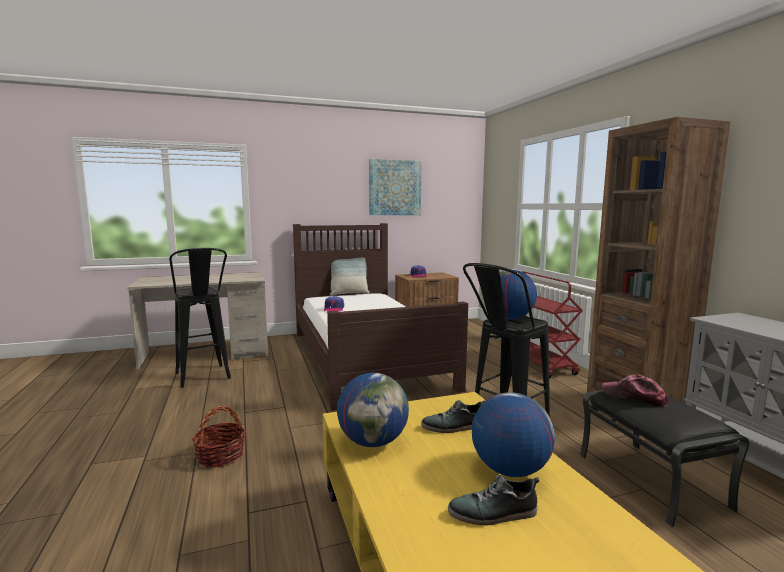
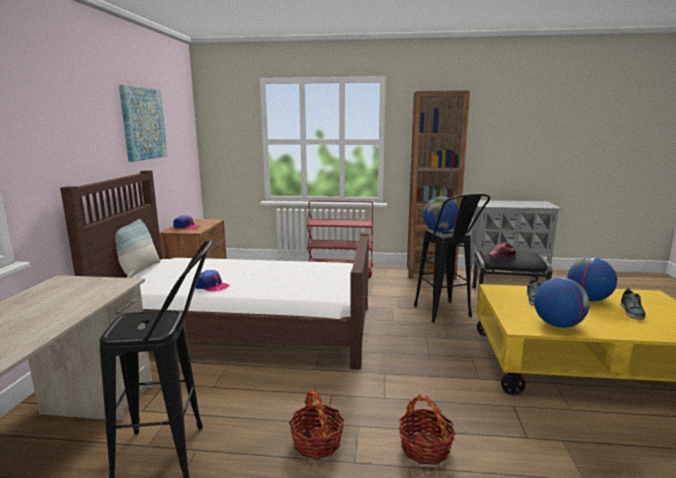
camera: 65 degrees left, 5 degrees up
none -> basket [289,389,345,459]

